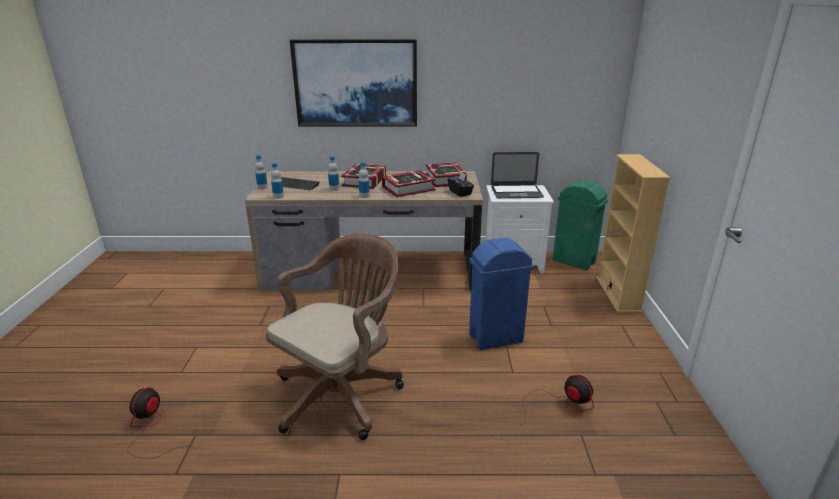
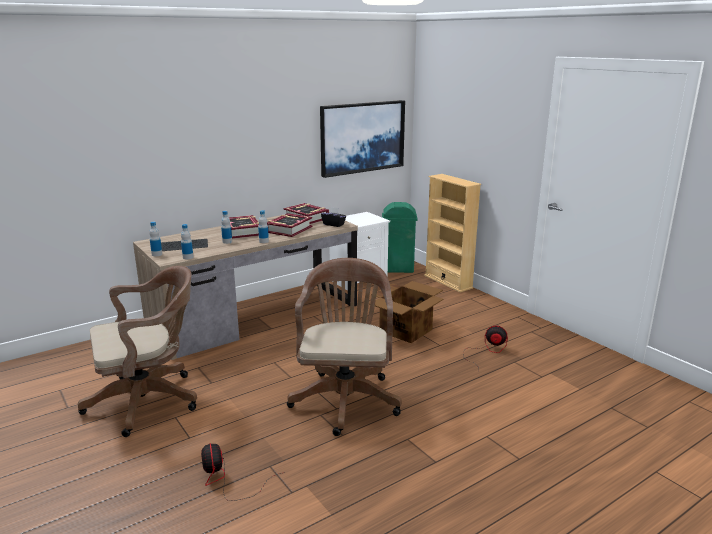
camera: 35 degrees left, 5 degrees down
picture [290,39,417,127] -> picture moved to [320,100,405,178]
blue trash can [469,238,534,350] -> cardboard box [369,281,444,343]
laptop [491,152,544,198] -> none
none -> brown office chair [78,266,197,437]

